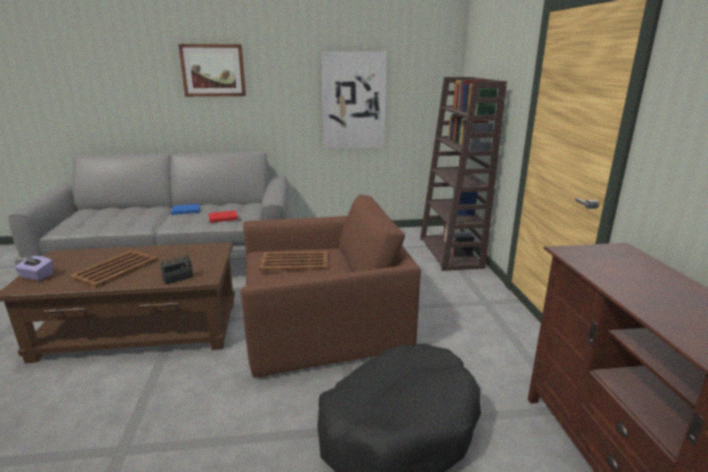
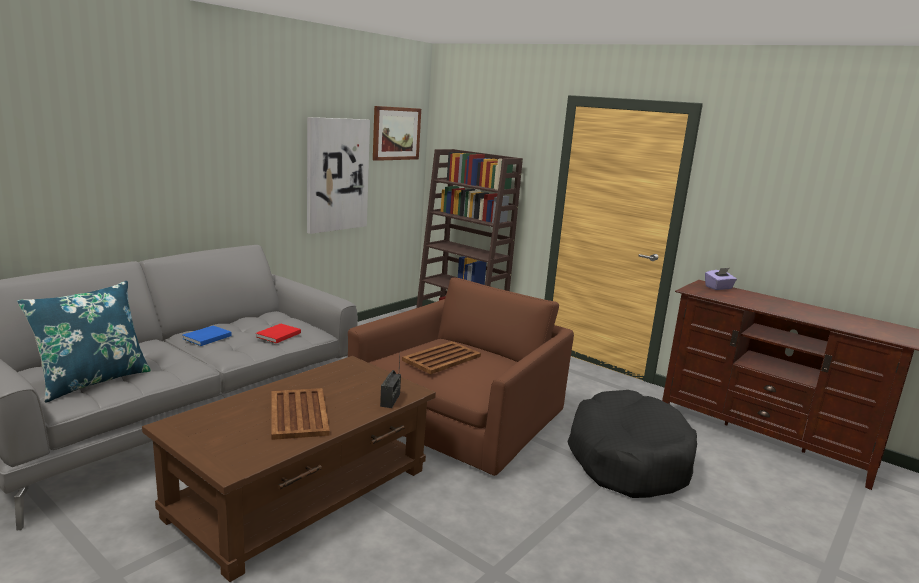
camera: 45 degrees left, 5 degrees down
purple tissue box [14,255,53,281] -> purple tissue box moved to [705,268,737,290]
picture [178,44,246,97] -> picture moved to [373,106,421,161]
none -> blue pillow [17,281,151,403]

